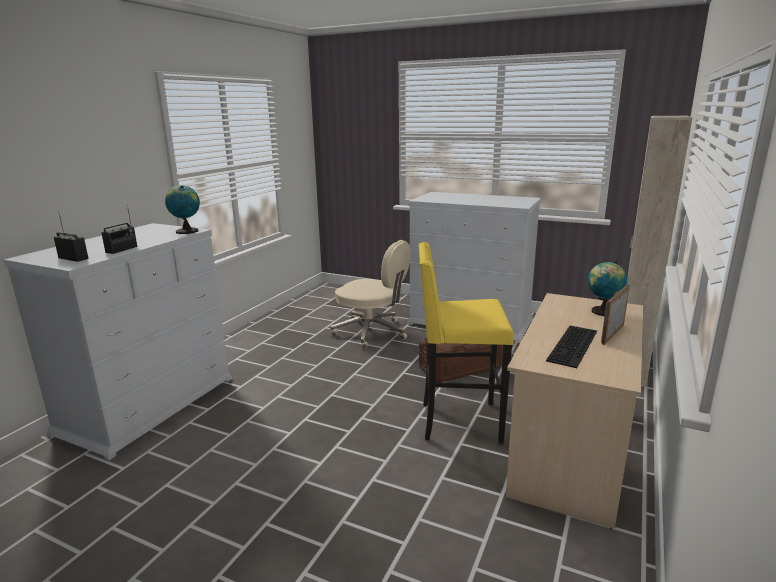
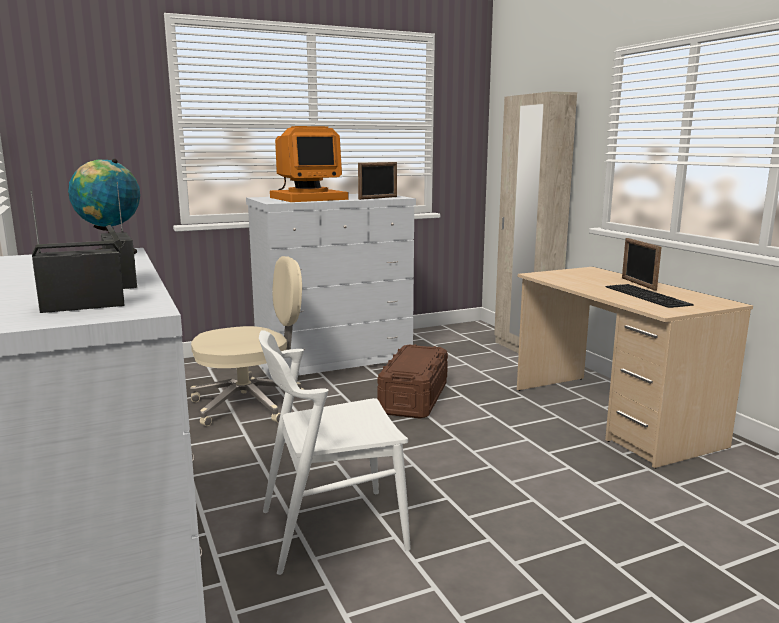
camera: 50 degrees left, 5 degrees down
yellow stool [419,242,514,444] -> none
globe [588,261,627,316] -> none
none -> white chair [259,330,411,575]
none -> monitor [270,126,349,202]
none -> picture frame [358,162,397,200]

